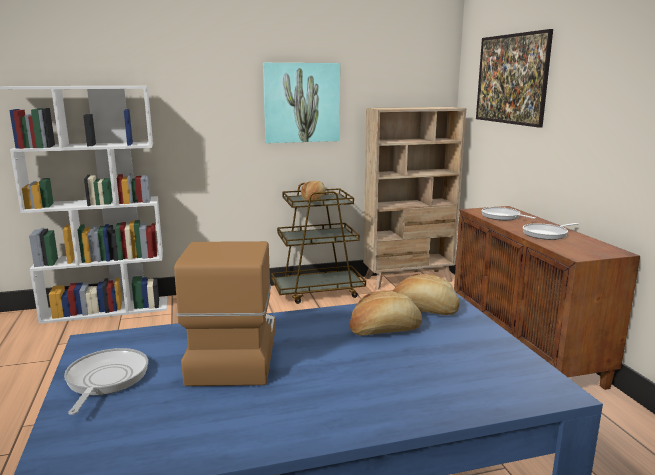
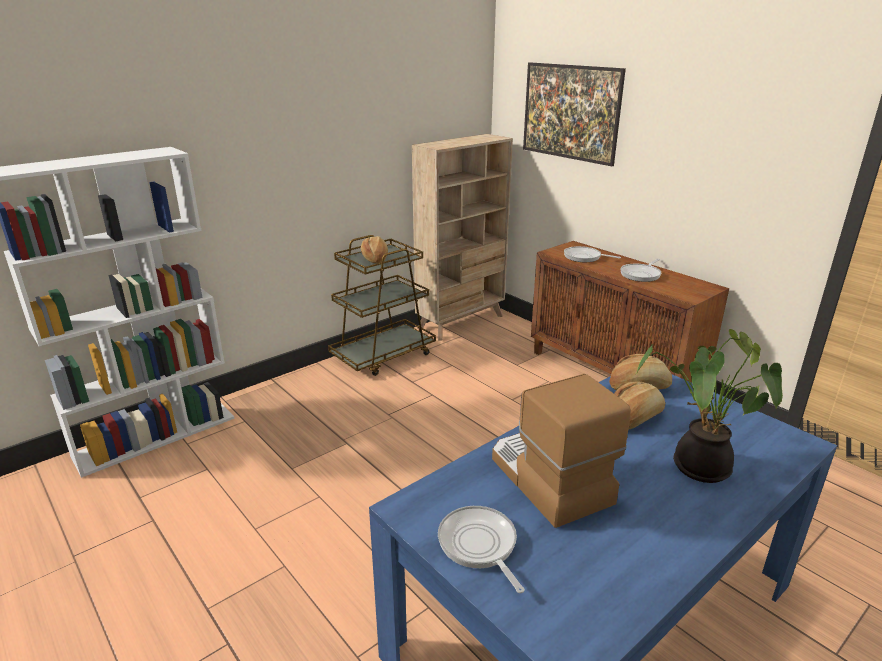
camera: 25 degrees left, 10 degrees up
picture [263,63,340,143] -> none
none -> potted plant [635,329,783,483]

